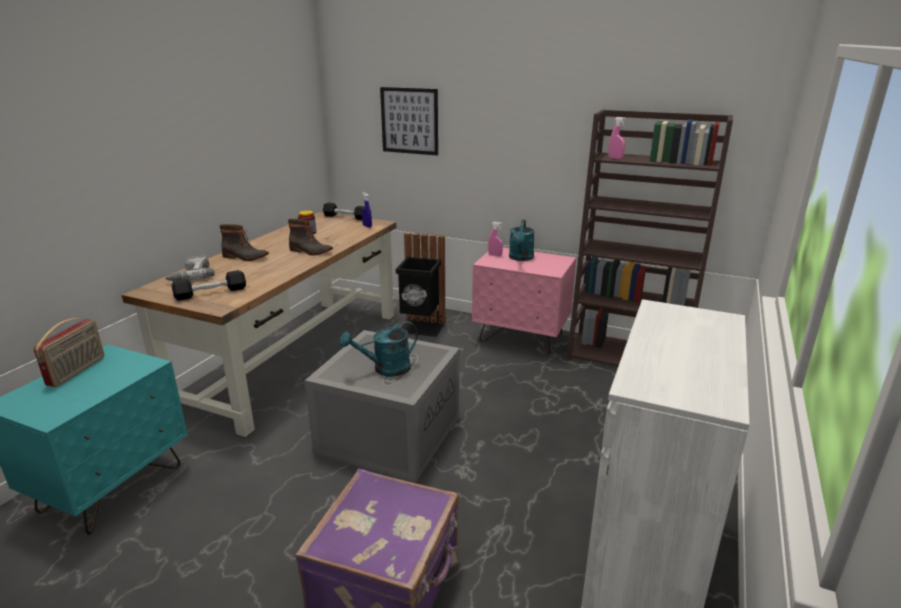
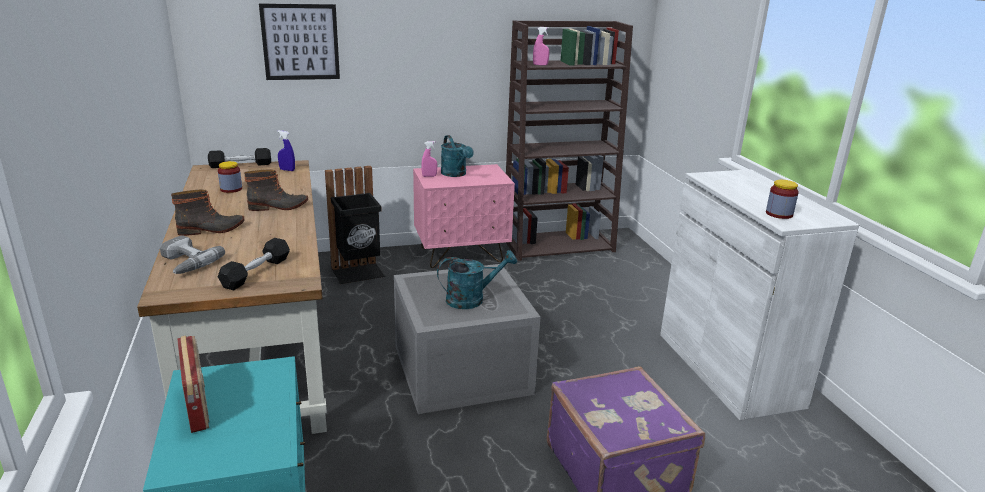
camera: 40 degrees left, 0 degrees up
turquoise watering can [340,321,418,377] -> turquoise watering can turned 135 degrees counterclockwise [437,250,517,309]
none -> jar [766,180,799,219]

